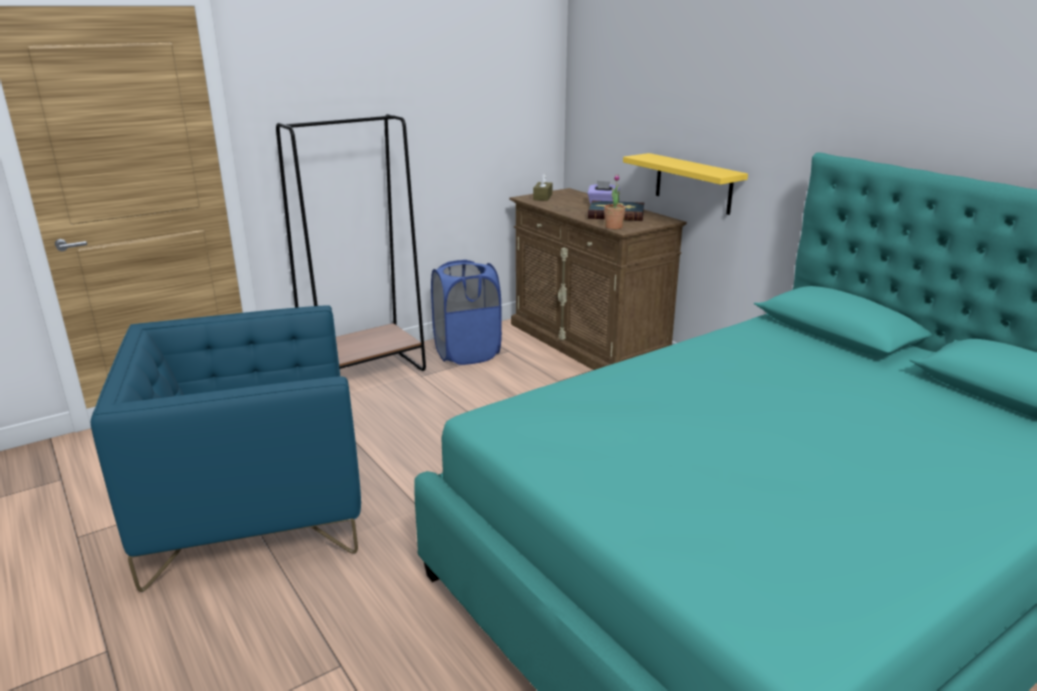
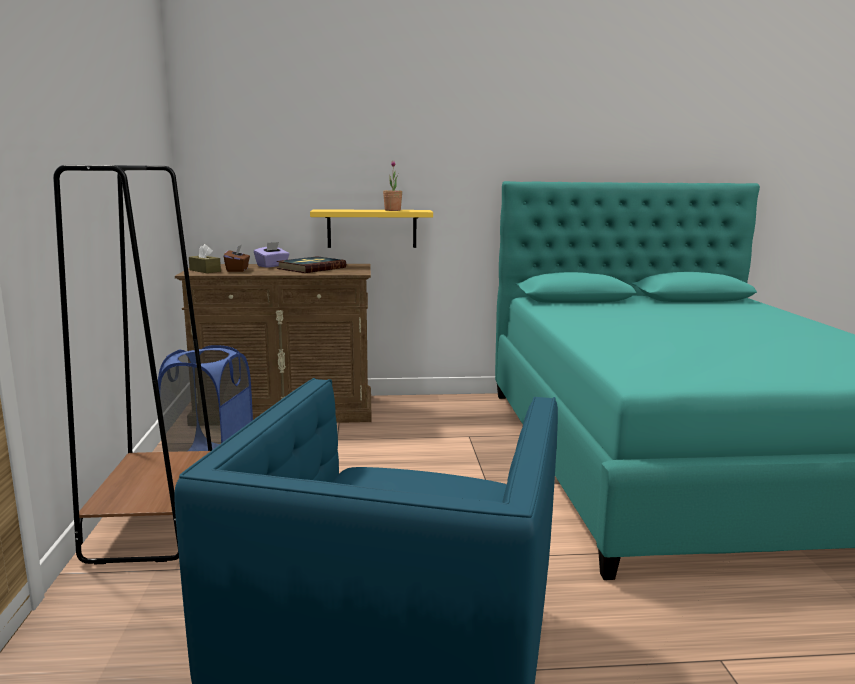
camera: 60 degrees left, 10 degrees down
potted plant [604,174,625,229] -> potted plant moved to [383,161,402,211]
none -> brown tissue box [224,245,250,272]

